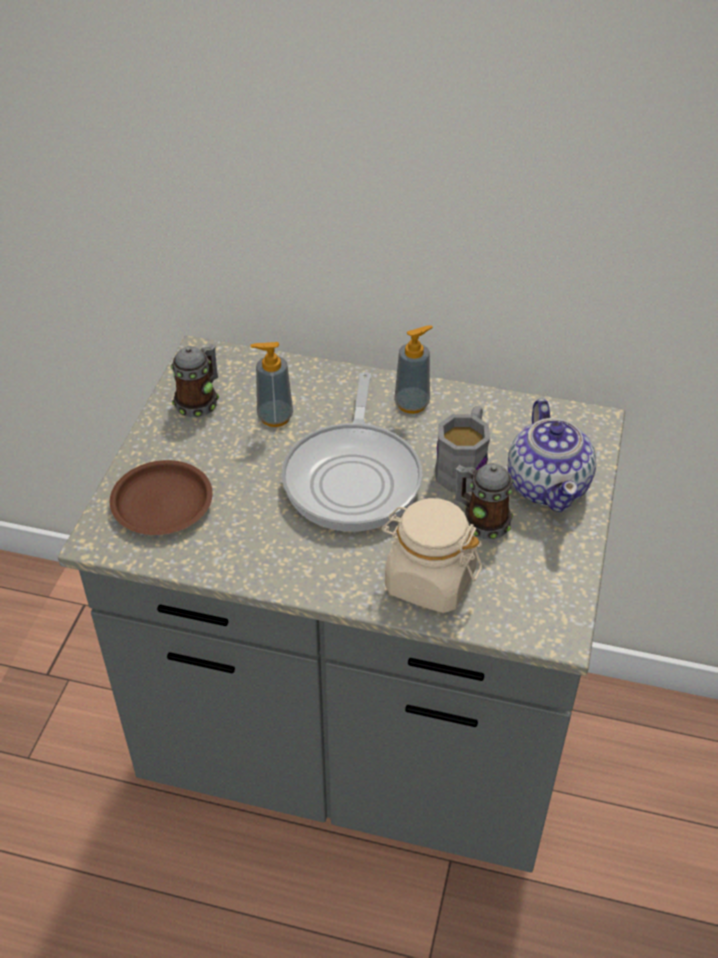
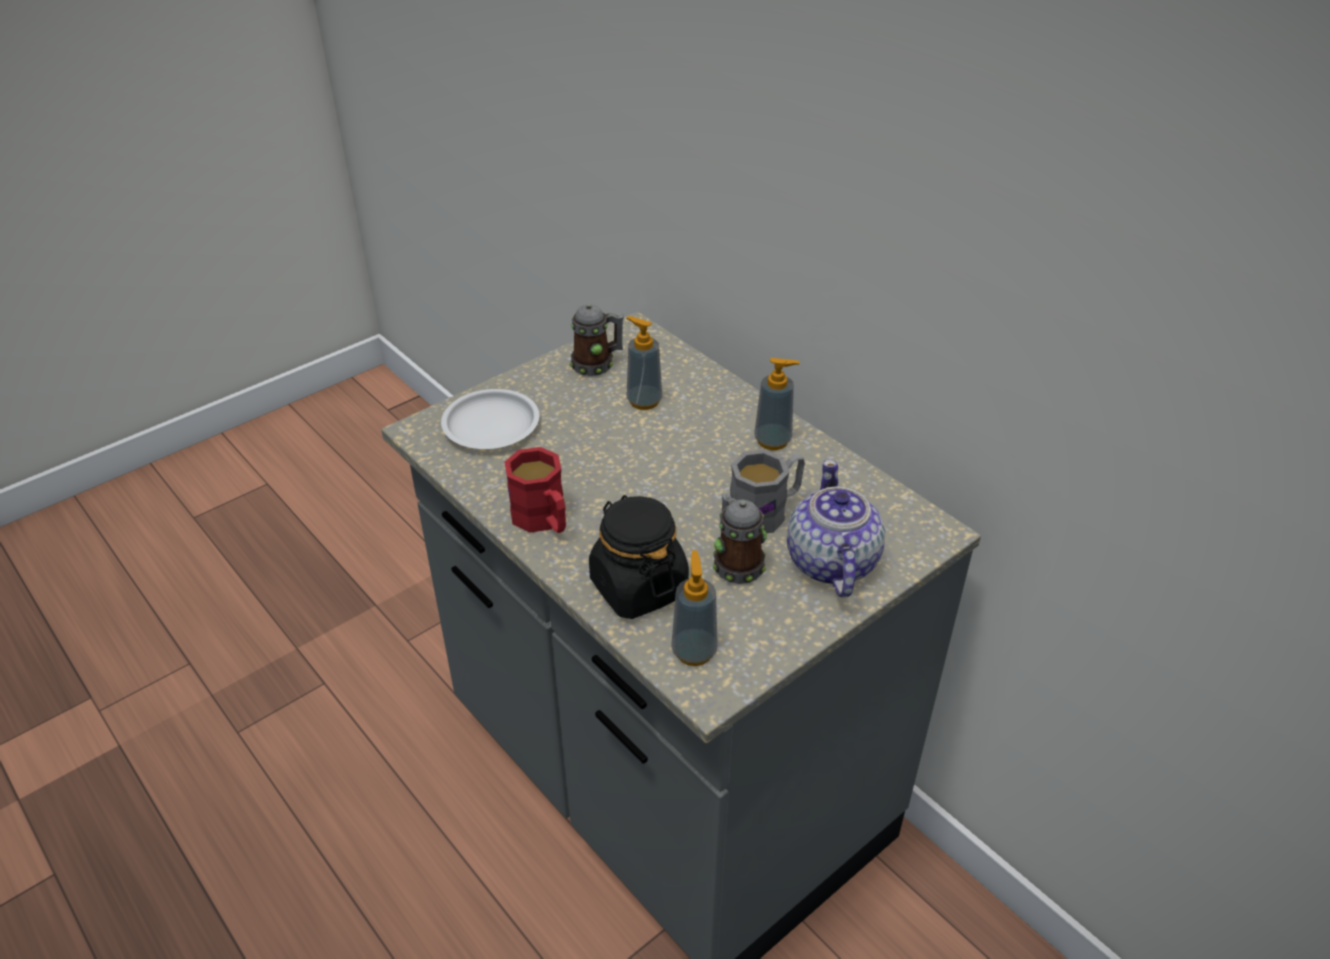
camera: 35 degrees right, 5 degrees down
brown plate [110,460,213,535] -> white plate [441,389,539,449]
frying pan [282,372,422,531] -> none
beige jar [381,498,482,613] -> black jar [589,495,689,619]
teapot [508,399,596,512] -> teapot turned 150 degrees clockwise [787,459,885,598]
none -> red mug [505,447,566,533]
none -> soap dispenser [671,550,718,666]

